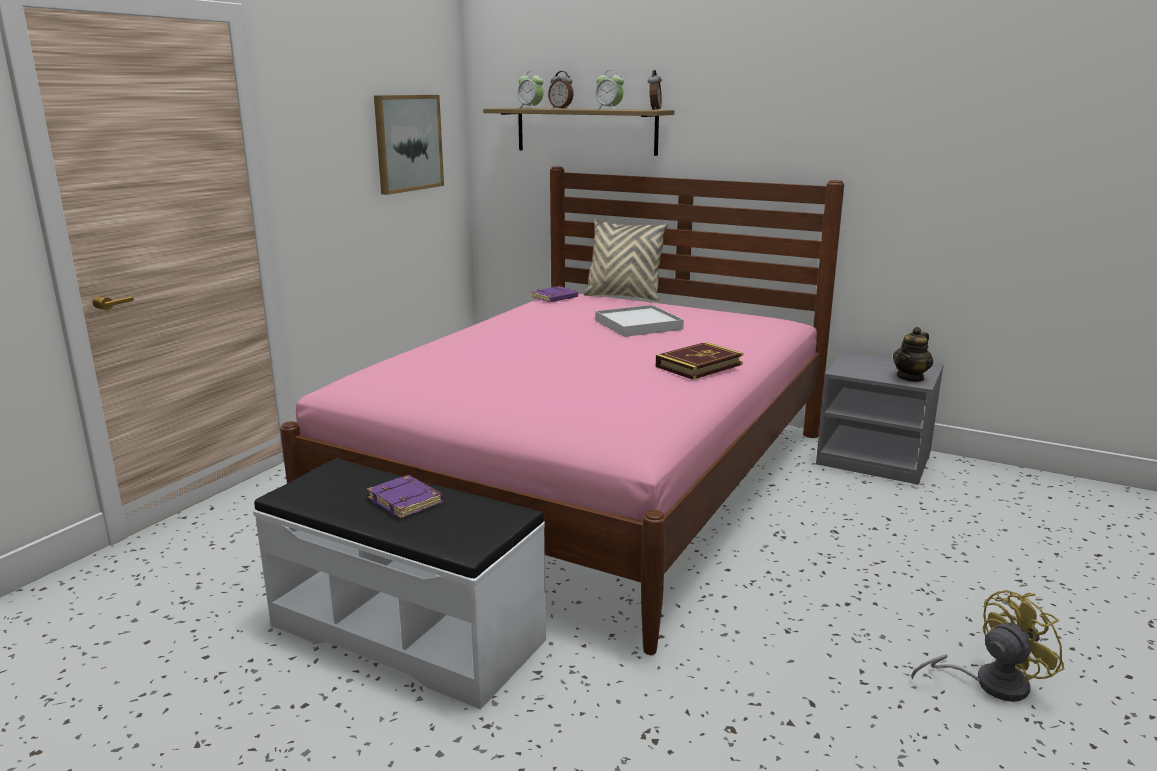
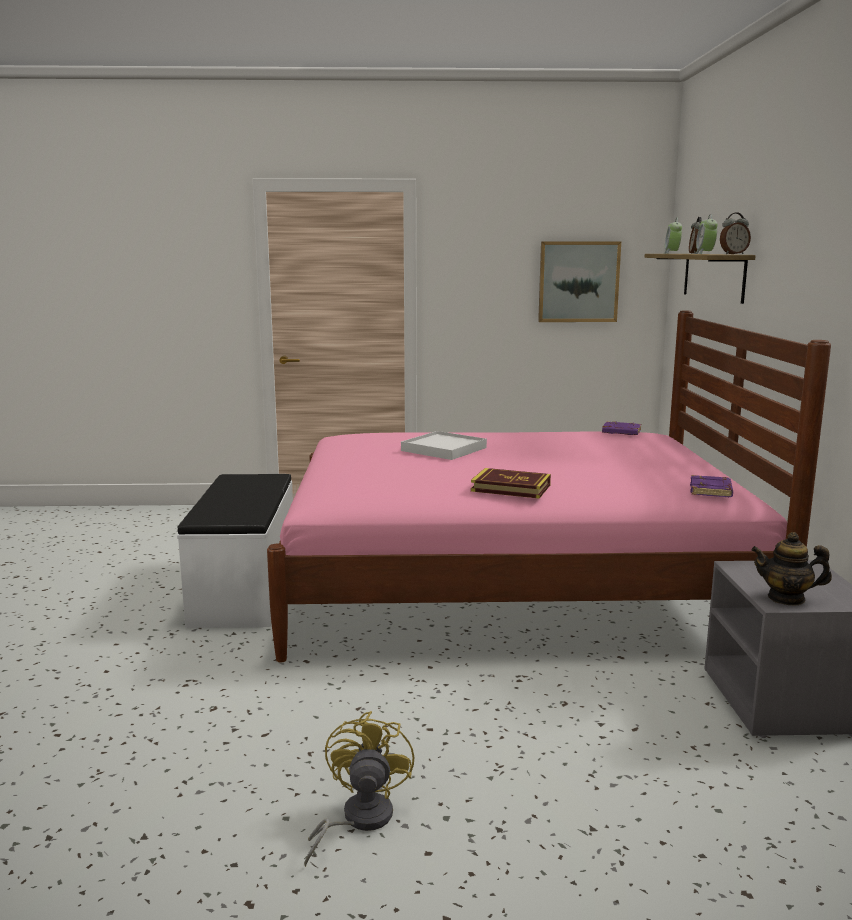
camera: 60 degrees right, 5 degrees down
purple book [367,475,443,519] -> purple book moved to [690,475,733,497]
beige pillow [584,219,668,301] -> none
white tray [595,305,684,337] -> white tray moved to [401,431,487,460]
yellow fan [911,590,1064,702] -> yellow fan turned 120 degrees counterclockwise [304,711,414,867]

